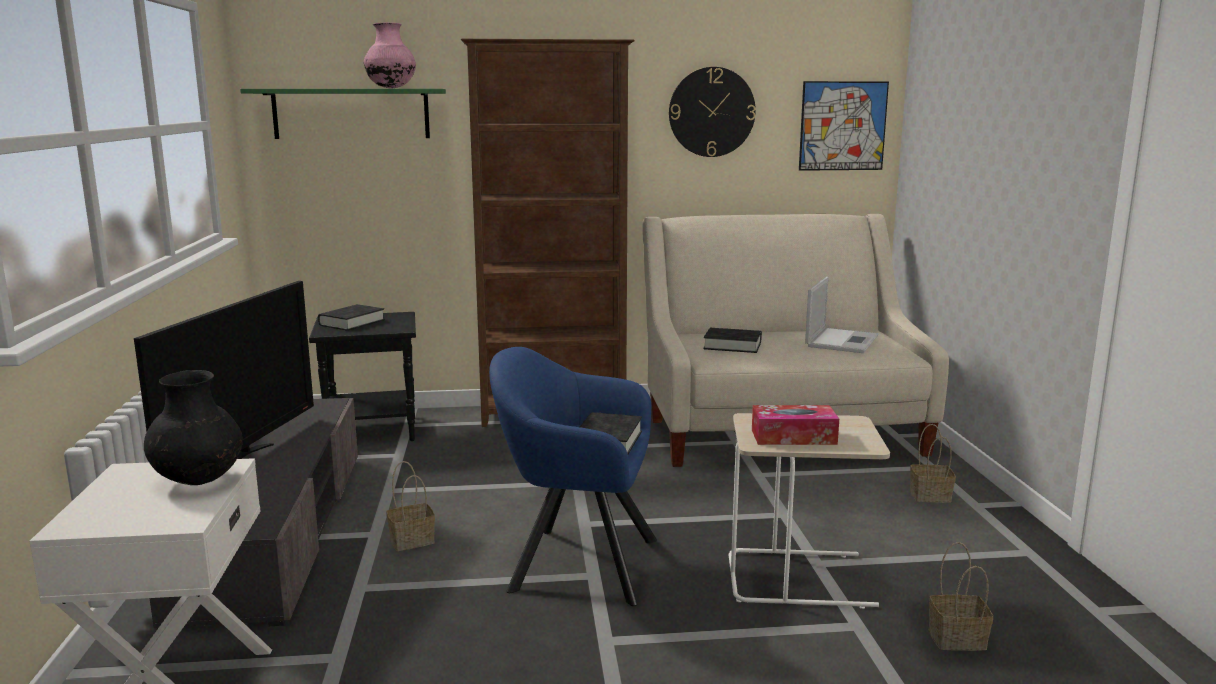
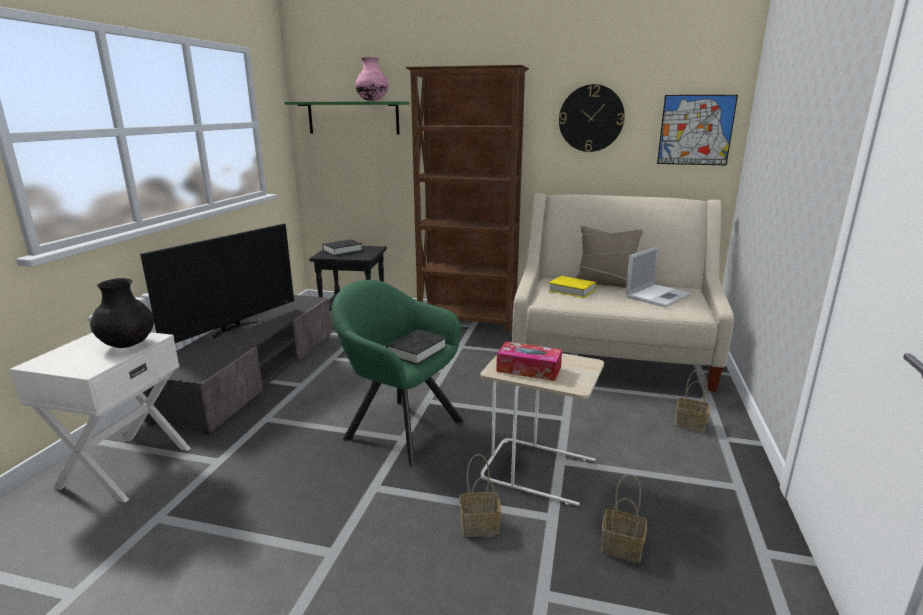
camera: 20 degrees right, 5 degrees up
basket [386,461,435,551] -> basket moved to [460,454,501,537]
blue armchair [489,347,657,606] -> green armchair [332,280,463,466]
black book [703,328,762,353] -> yellow book [549,276,596,298]
none -> beige pillow [576,226,643,288]

